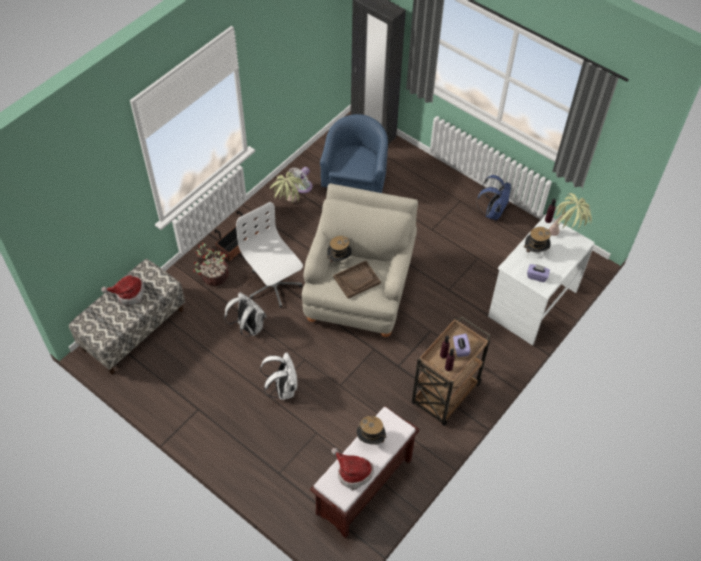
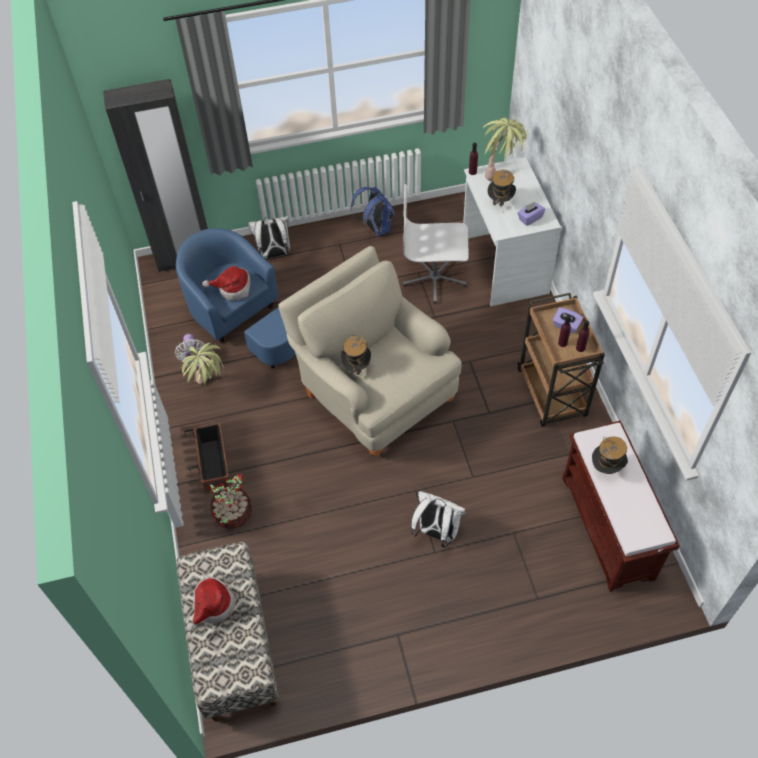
camera: 50 degrees left, 0 degrees up
white backpack [224,292,267,337] -> white backpack moved to [248,216,290,258]
white office chair [236,202,303,308] -> white office chair moved to [403,184,469,304]
hat [331,448,374,490] -> hat moved to [202,266,250,301]
brown tray [333,261,381,299] -> none

